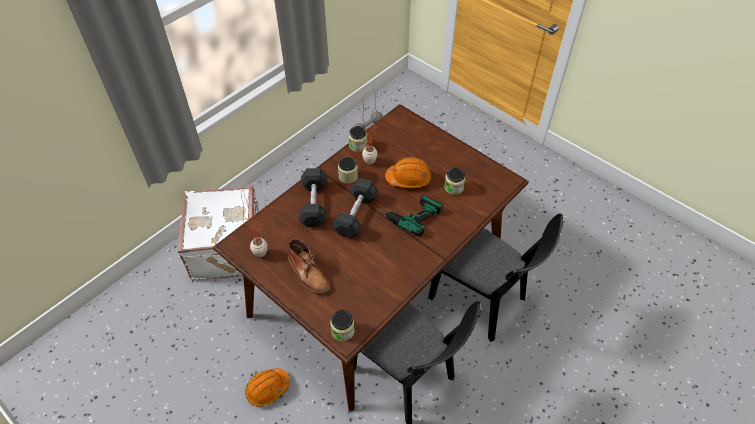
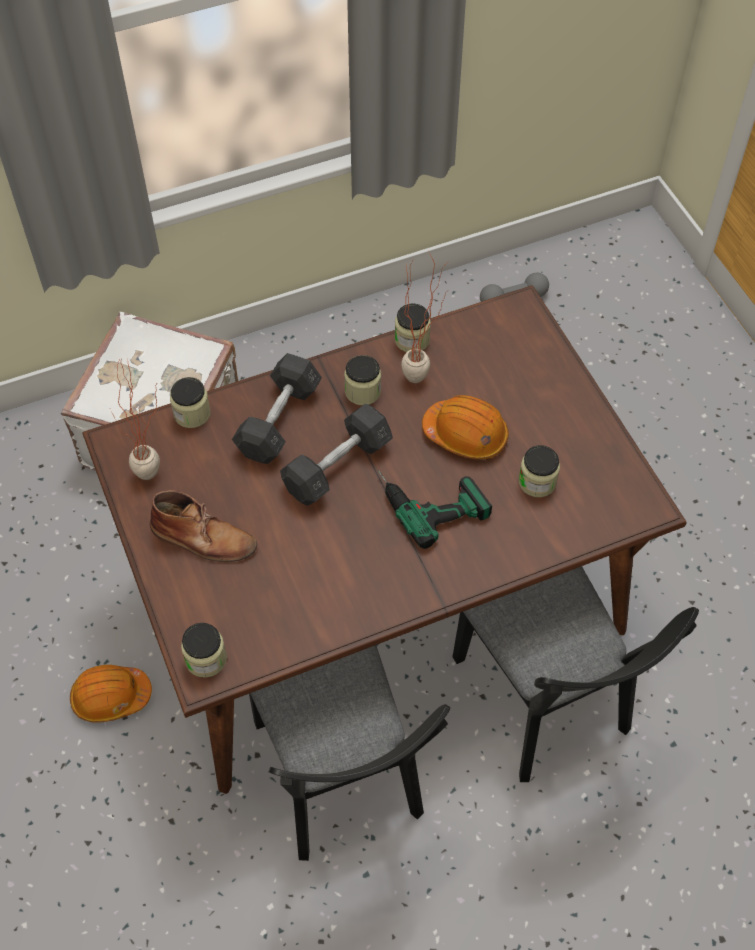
camera: 25 degrees right, 5 degrees up
brown boot [288,238,330,294] -> brown boot turned 60 degrees counterclockwise [150,490,257,562]
none -> jar [170,377,210,428]

